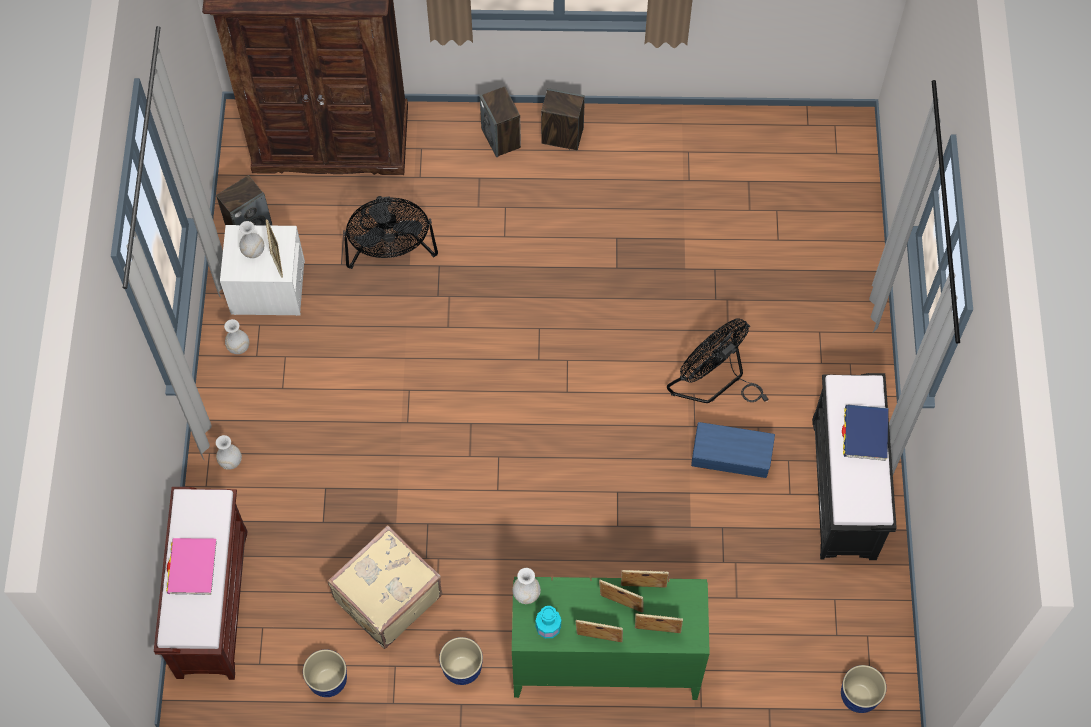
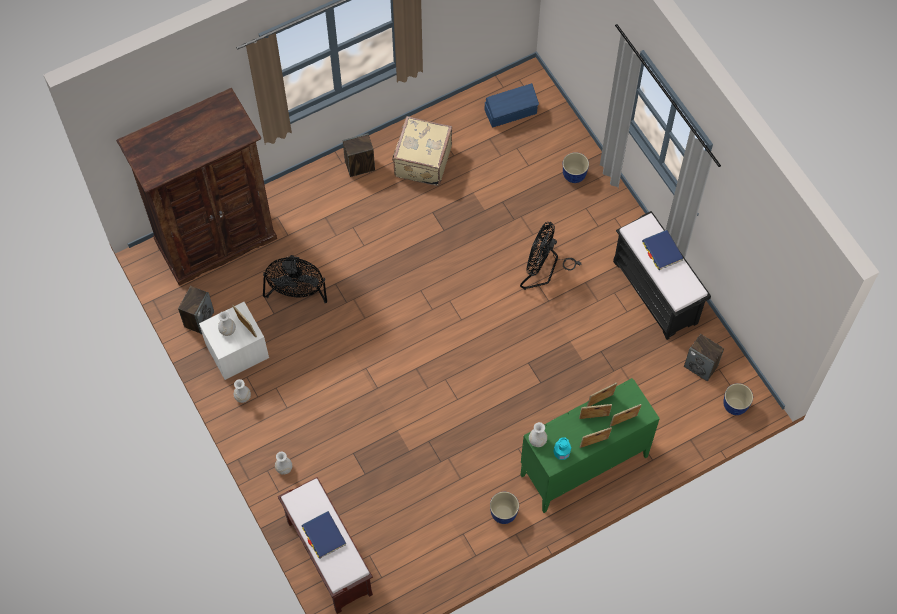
camera: 30 degrees left, 0 degrees up
pink book [166,538,217,595] -> blue book [302,511,346,559]
planter [303,649,347,697] -> planter moved to [563,152,589,183]
beige suitcase [327,525,442,649] -> beige suitcase moved to [392,116,452,186]
black fan [343,196,438,269] -> black fan turned 45 degrees clockwise [263,255,327,303]
speaker [480,86,521,157] -> speaker moved to [684,334,724,381]
blue storage box [691,422,775,478] -> blue storage box moved to [485,83,539,128]

